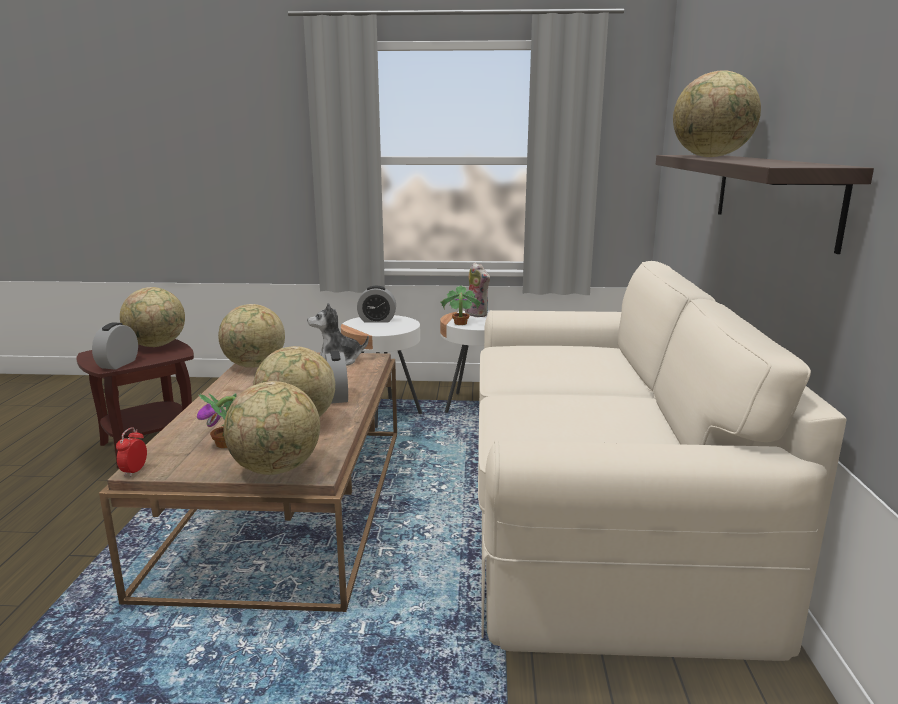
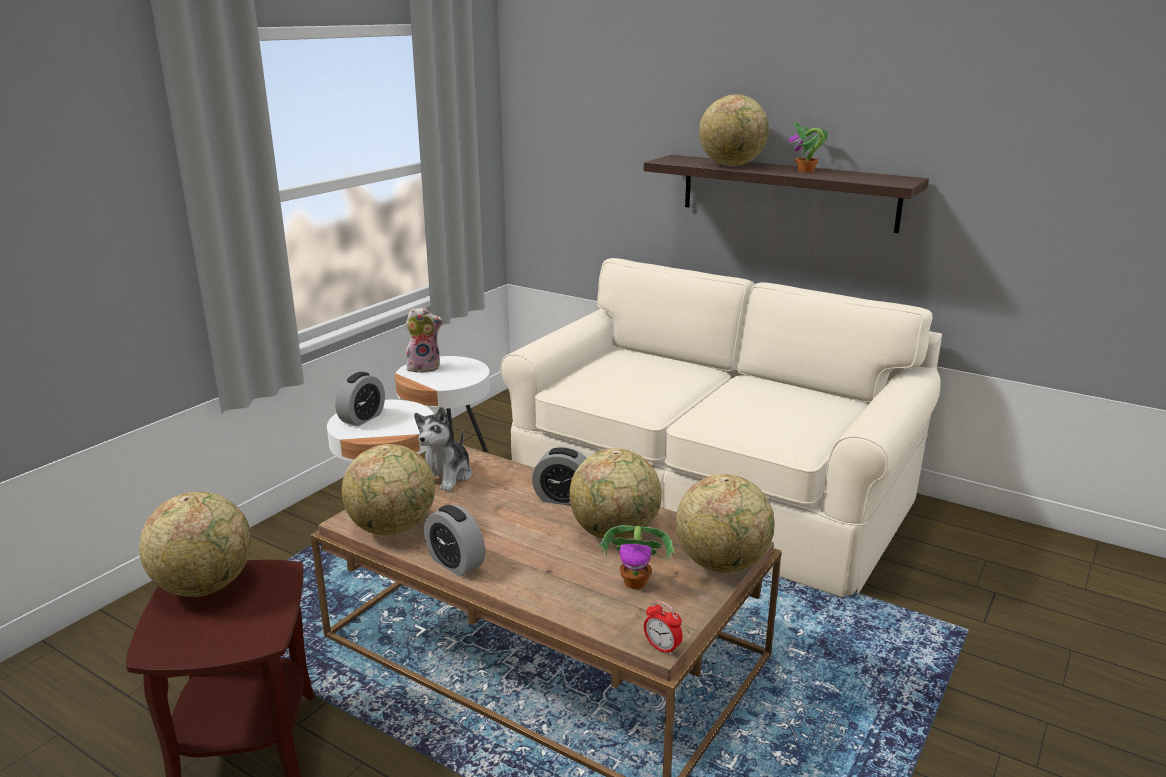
camera: 60 degrees left, 5 degrees up
alarm clock [92,322,138,369] -> alarm clock moved to [424,505,485,577]
potted plant [440,286,481,325] -> potted plant moved to [789,122,828,172]

